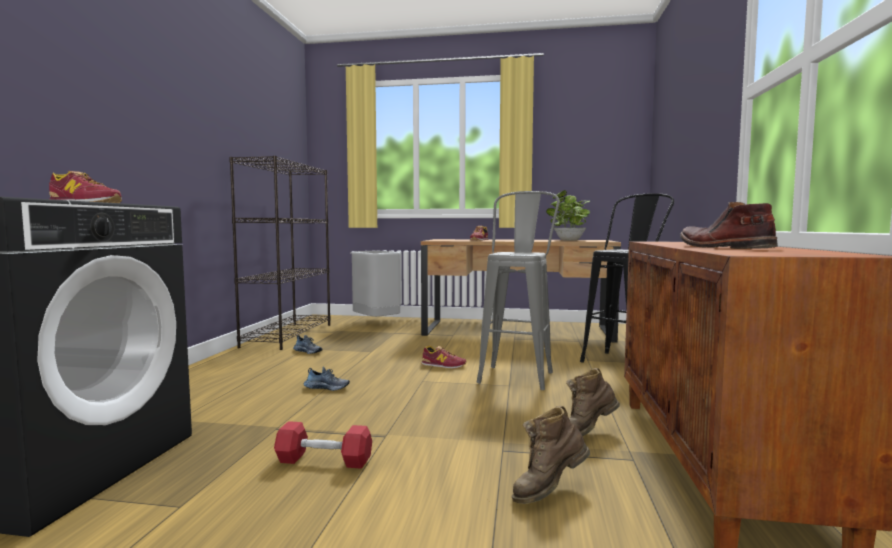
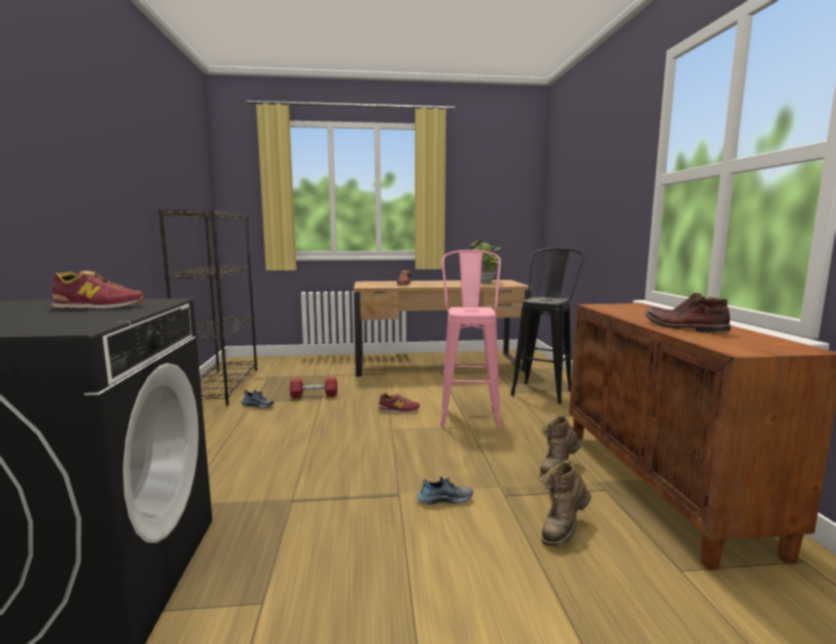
camera: 15 degrees left, 5 degrees up
red dumbbell [274,421,372,469] -> red dumbbell moved to [290,377,338,398]
shoe [304,367,350,391] -> shoe moved to [417,476,473,504]
grey trash can [351,251,401,317] -> none
grey stool [476,191,560,390] -> pink stool [440,250,501,429]

